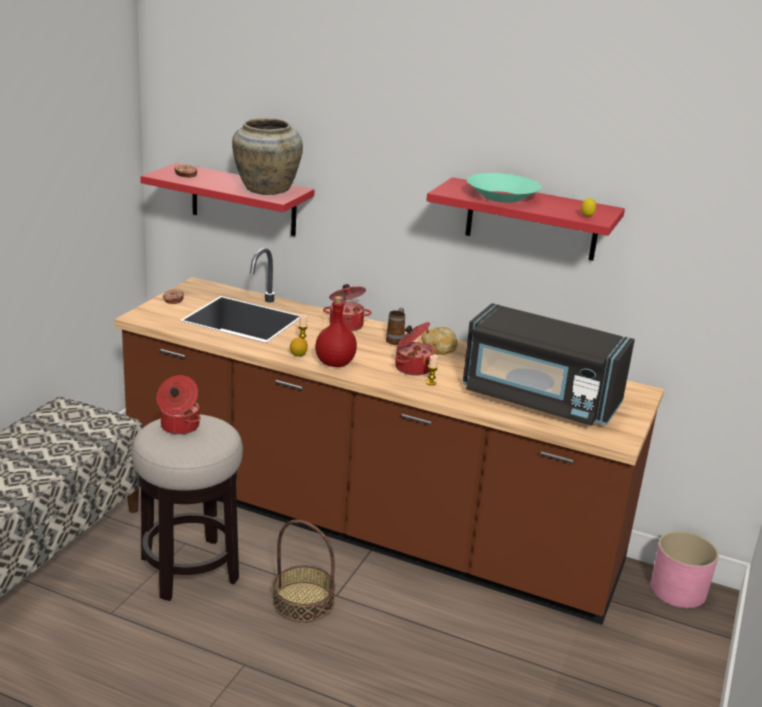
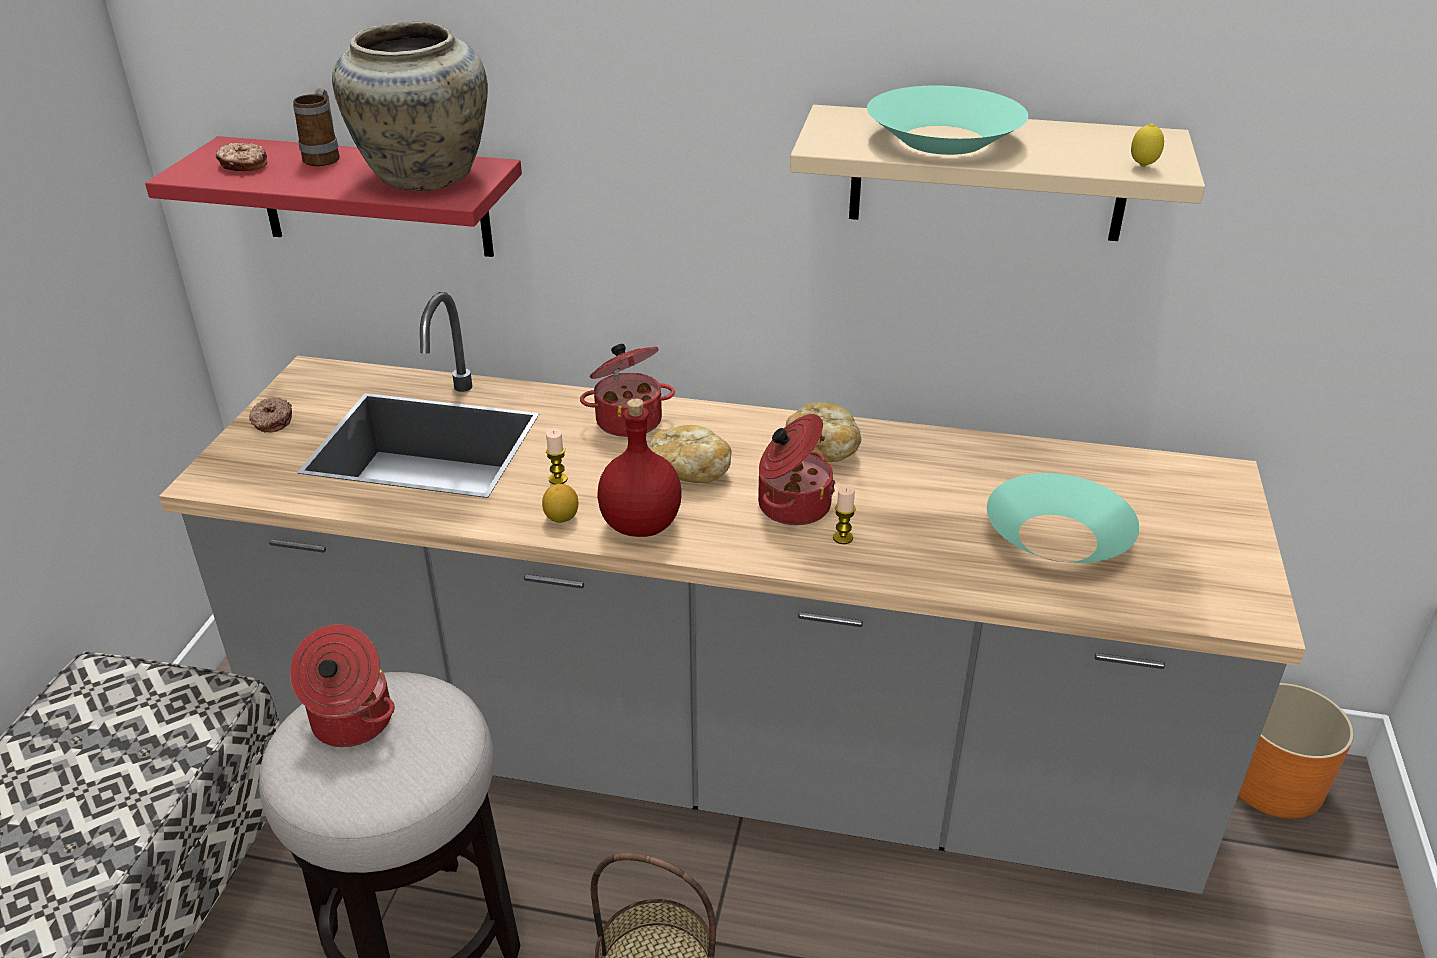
camera: 10 degrees left, 10 degrees up
brown counter [114,248,664,625] -> grey counter [159,292,1306,894]
mug [386,307,405,345] -> mug moved to [293,88,340,166]
red shelf [426,177,625,261] -> beige shelf [790,105,1205,241]
black microwave [462,303,635,426] -> turquoise bowl [987,473,1139,563]
pink planter [651,531,718,608] -> orange planter [1238,683,1354,819]
none -> bread [649,425,732,483]

